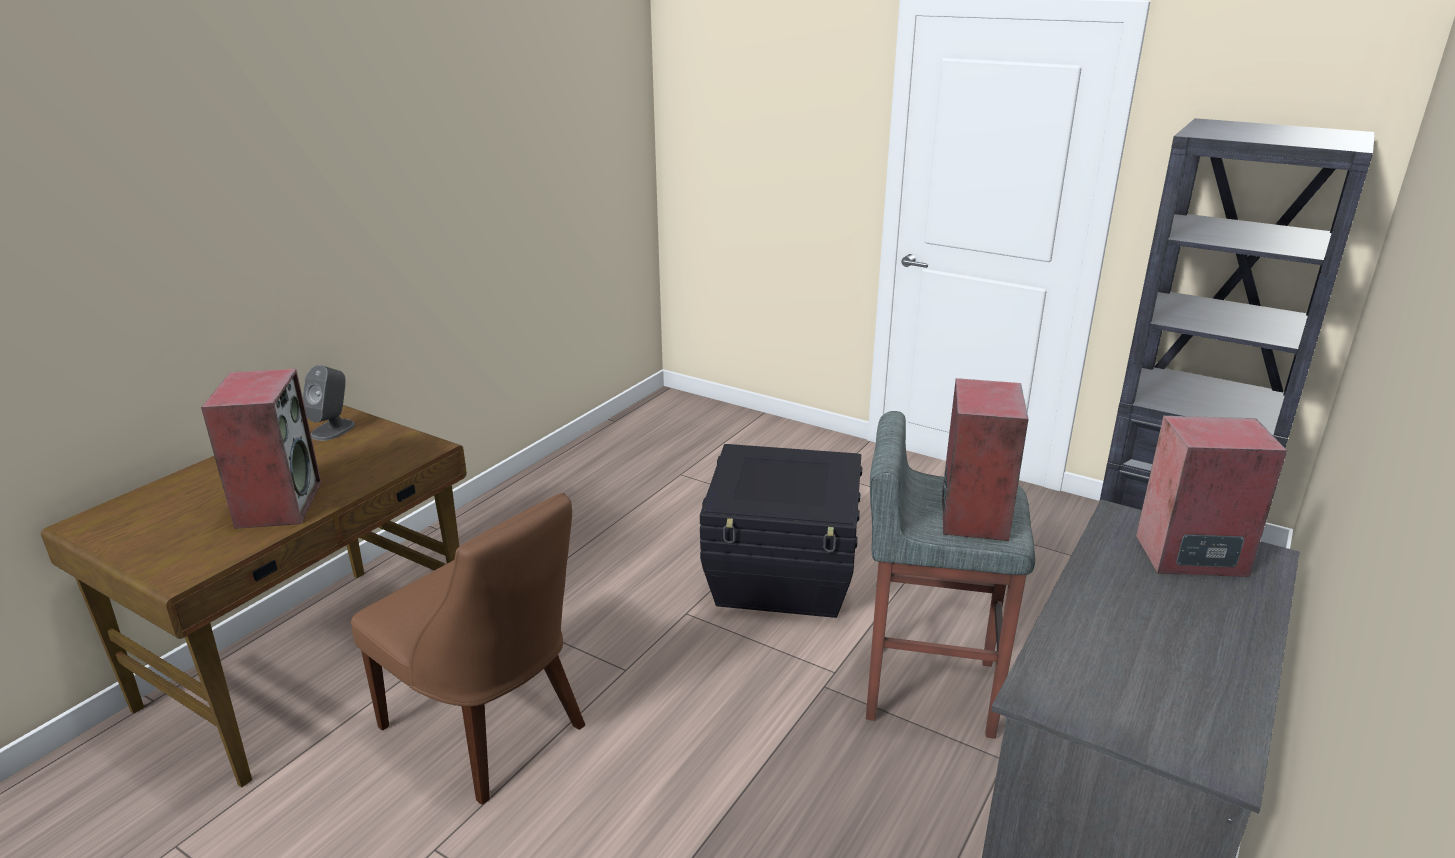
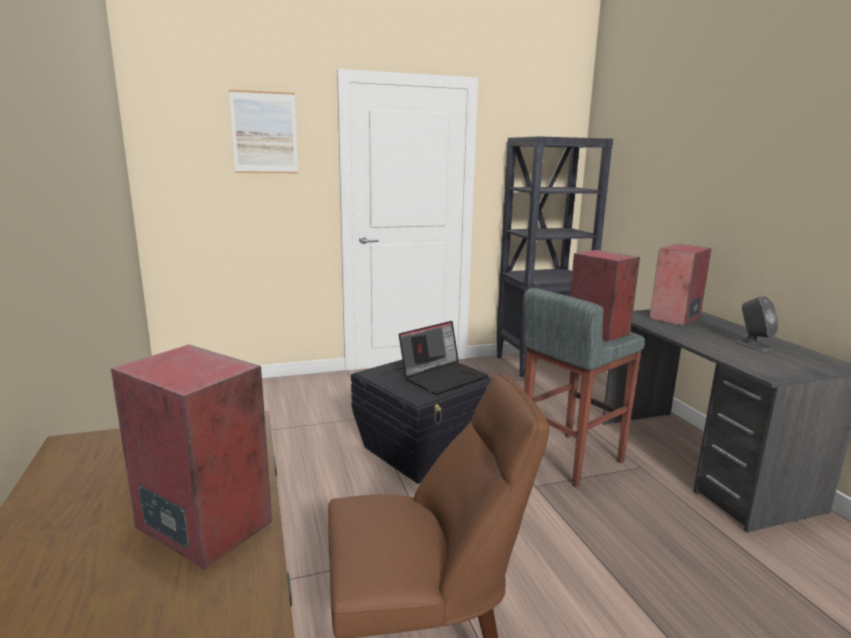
camera: 50 degrees left, 10 degrees down
grey speaker [303,365,355,441] -> grey speaker moved to [735,296,779,351]
none -> picture [229,90,298,173]
none -> laptop [399,321,489,395]

